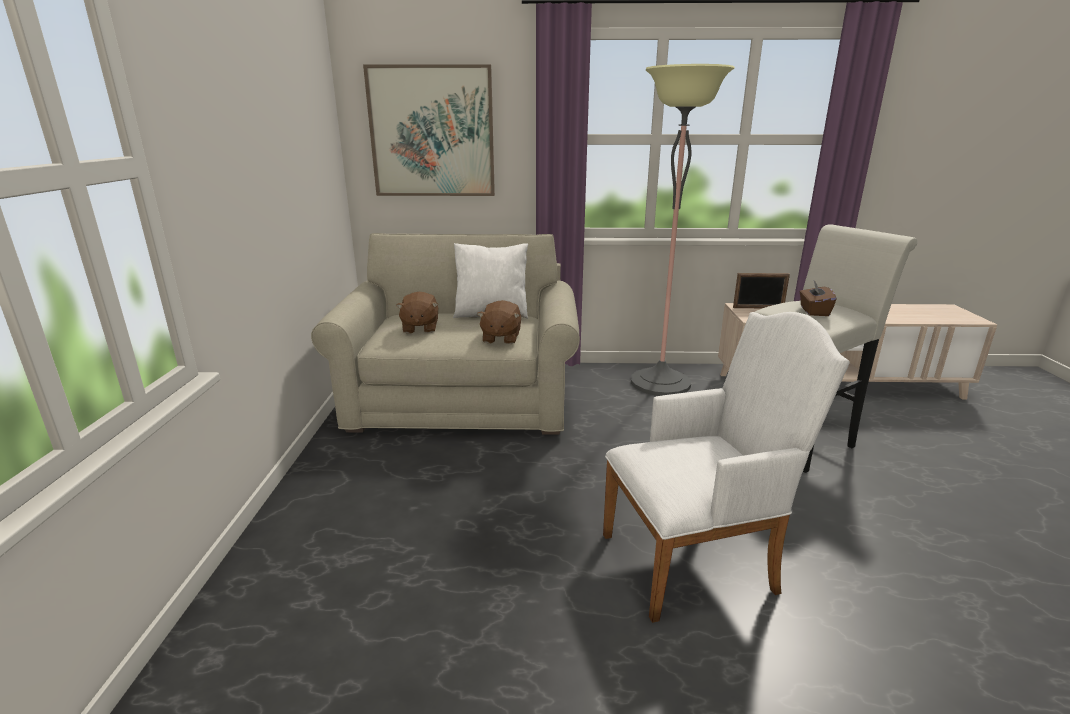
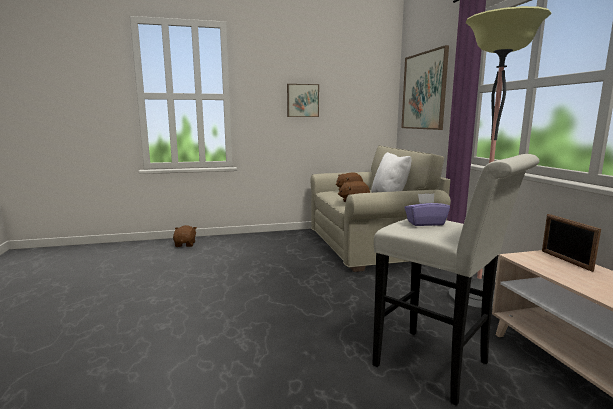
camera: 75 degrees right, 10 degrees down
white armchair [603,312,850,623] -> none
brown tissue box [800,281,837,316] -> purple tissue box [405,193,450,226]
none -> brown plush toy [173,225,197,247]
none -> picture [287,84,319,117]

